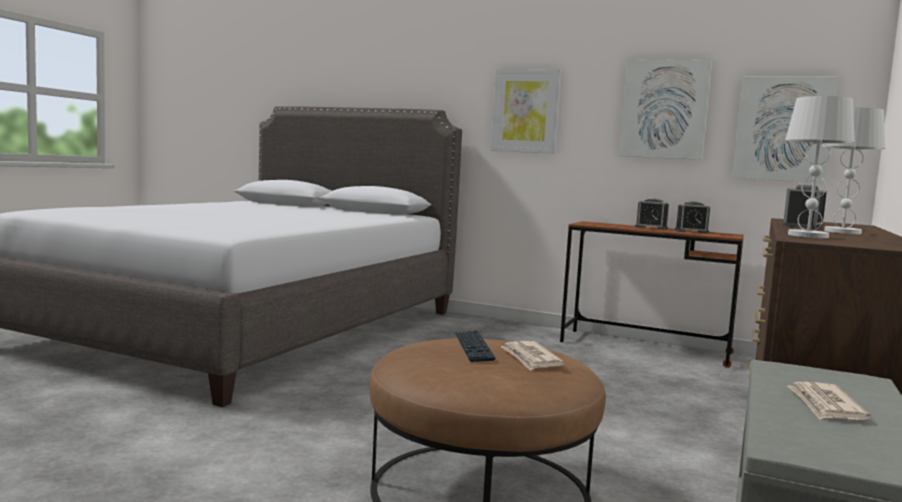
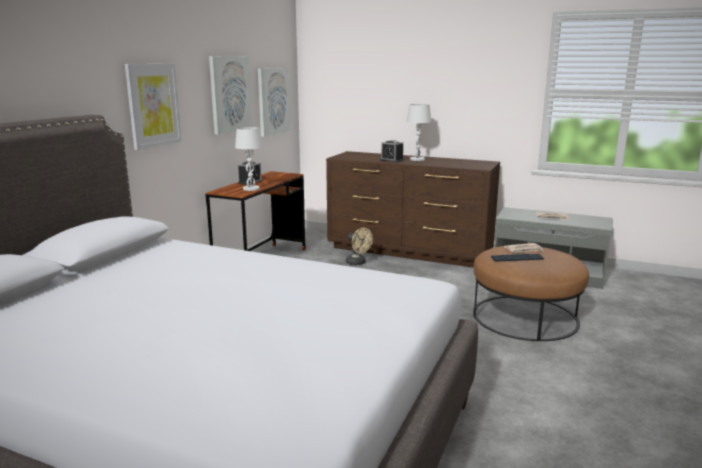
camera: 90 degrees left, 10 degrees up
alarm clock [675,201,710,234] -> none
white table lamp [785,96,855,238] -> white table lamp moved to [235,127,263,191]
none -> beige fan [346,228,373,265]

